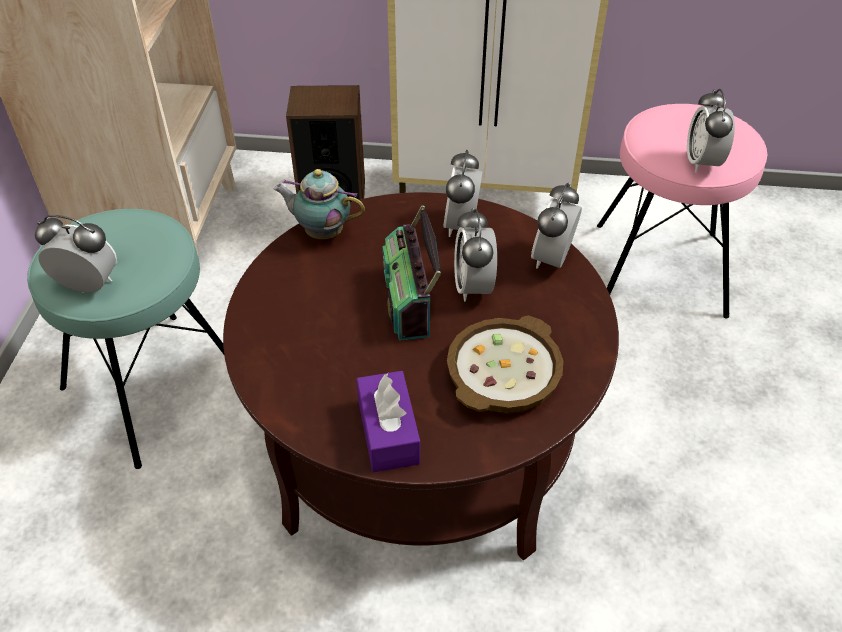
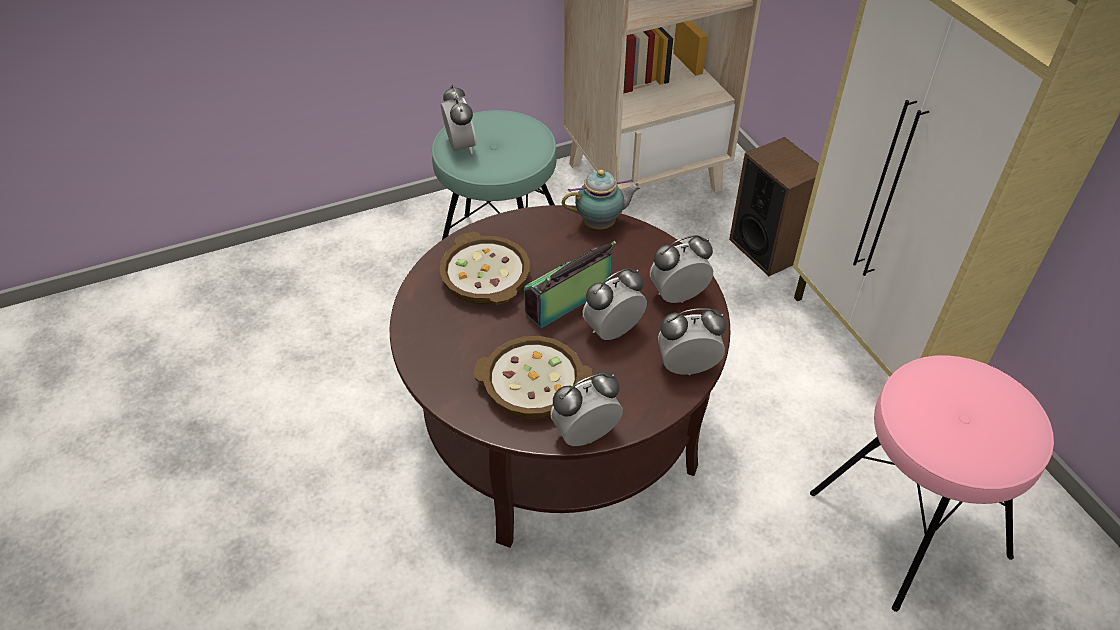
camera: 60 degrees right, 0 degrees up
teapot [274,169,365,239] -> teapot turned 90 degrees clockwise [562,169,642,229]
purple tissue box [356,371,420,472] -> none
alarm clock [687,89,735,173] -> alarm clock moved to [550,371,623,446]
none -> bowl [439,232,530,305]

